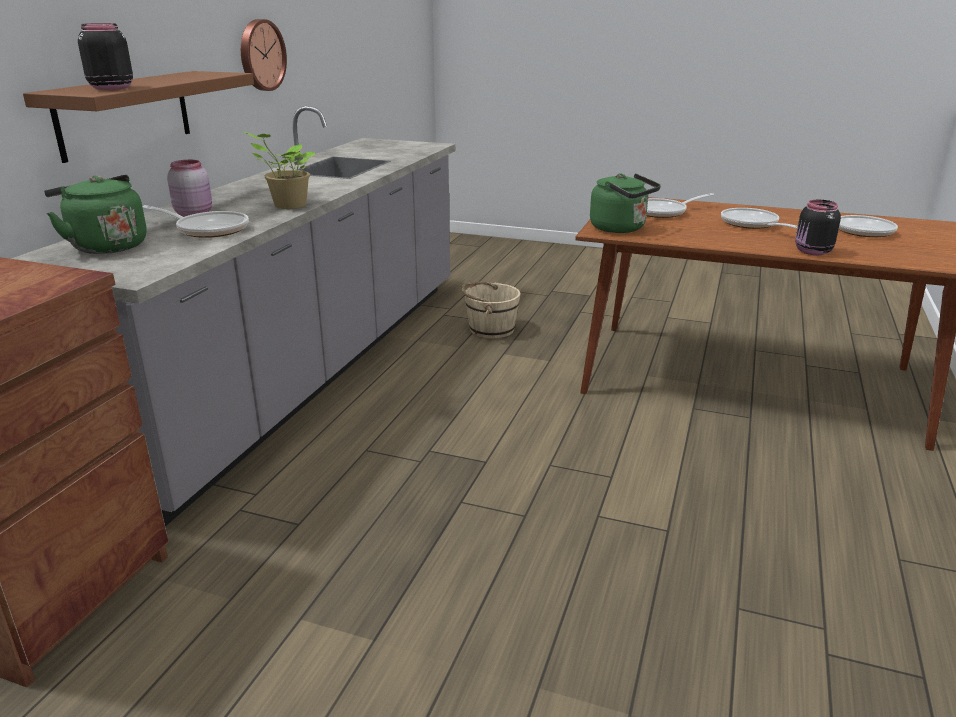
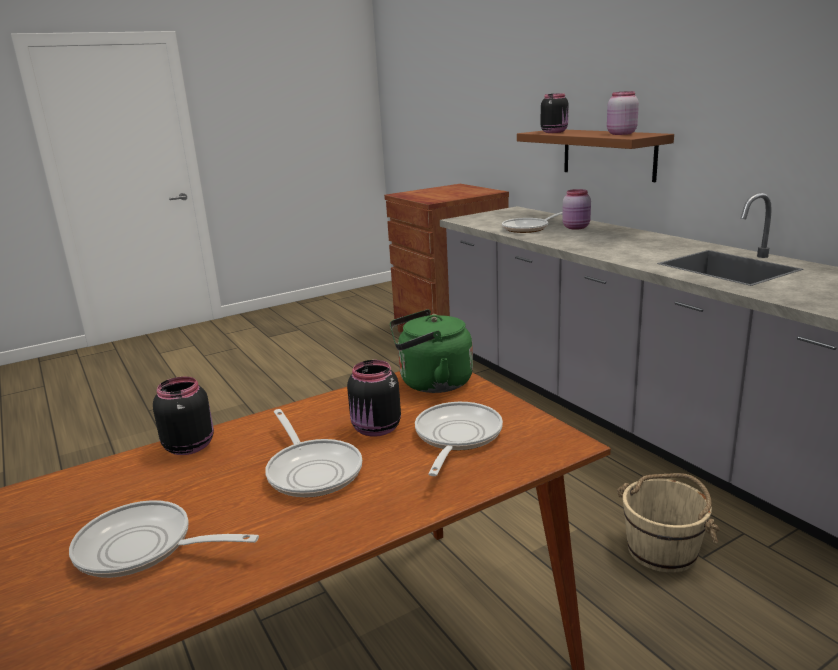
camera: 130 degrees right, 5 degrees down
green kettle [44,175,147,254] -> none
wall clock [241,19,287,91] -> none
potted plant [242,131,315,209] -> none
frying pan [721,208,798,229] -> frying pan turned 45 degrees clockwise [265,409,362,497]
none -> black jar [347,360,401,437]
none -> pink jar [607,91,639,135]

